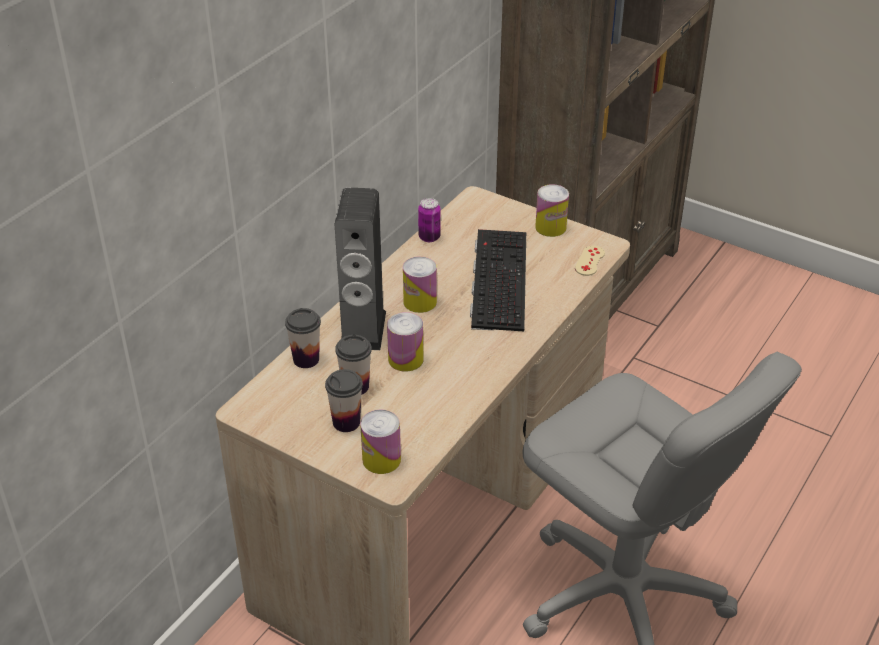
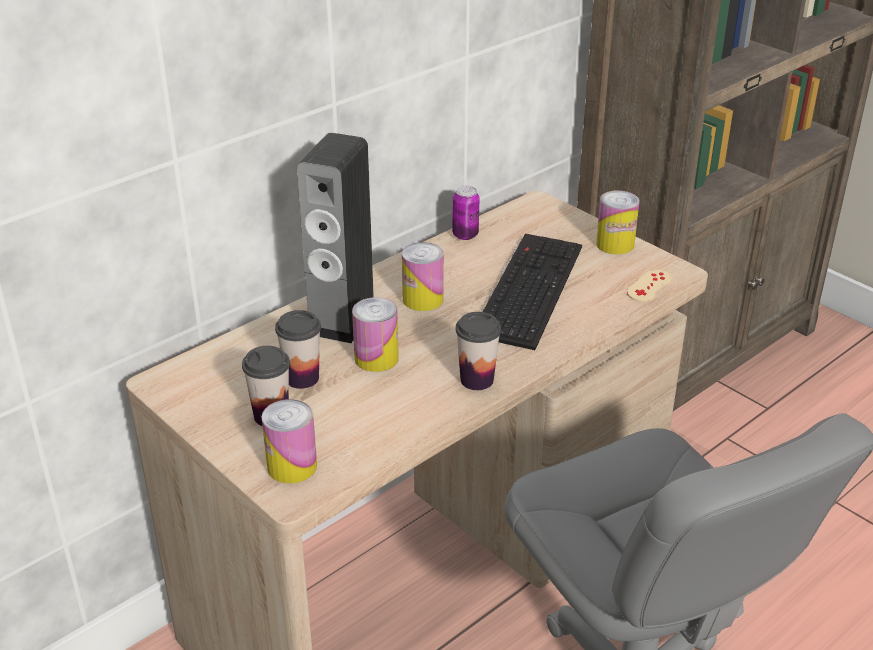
camera: 15 degrees right, 5 degrees down
cup [285,308,321,368] -> cup moved to [455,312,501,390]

